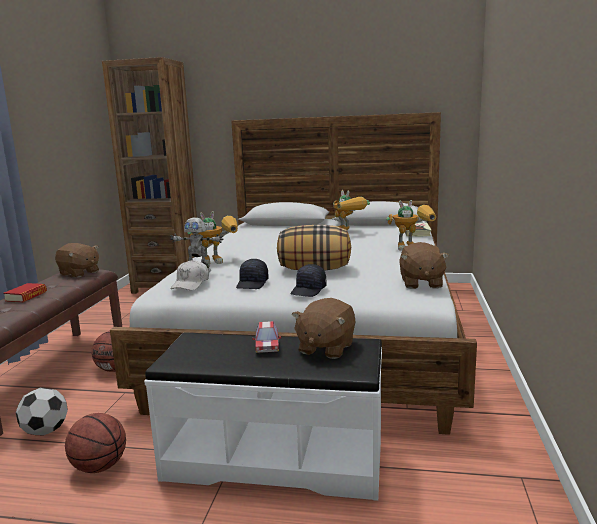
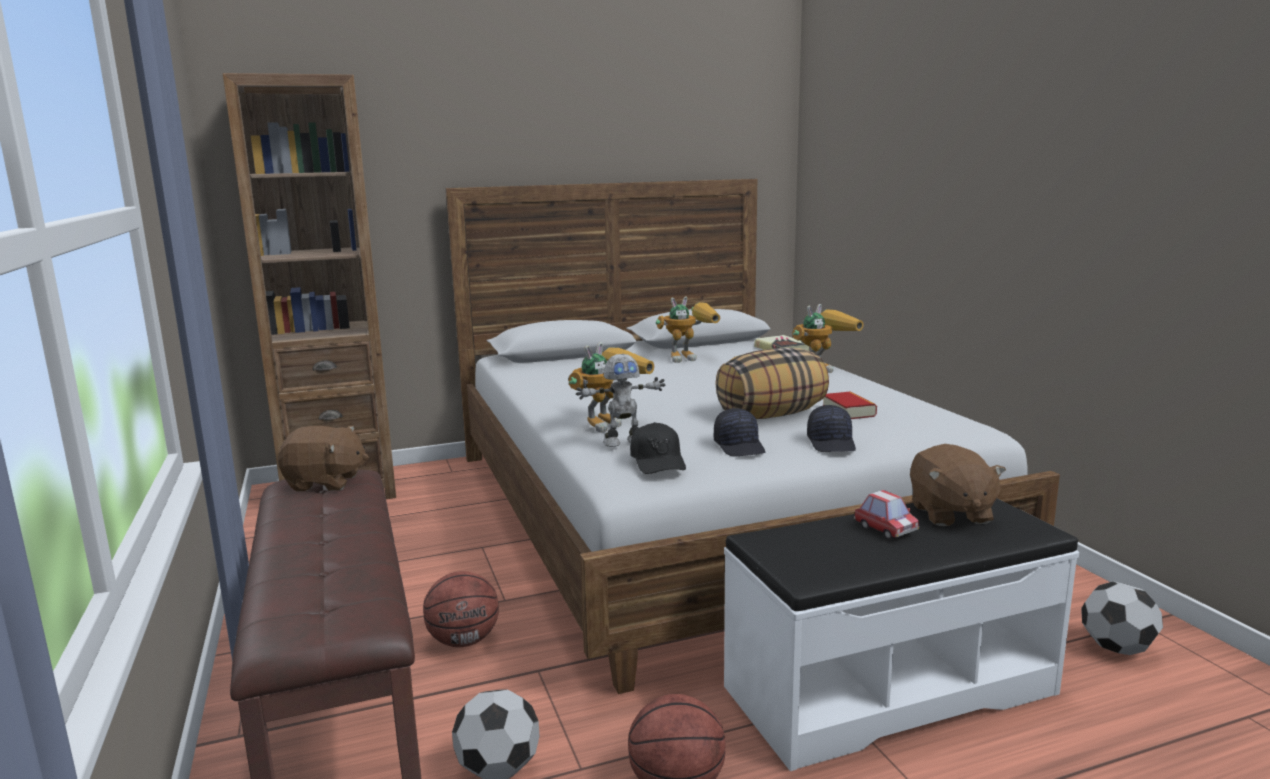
camera: 30 degrees left, 0 degrees up
book [3,283,47,303] -> book moved to [823,391,877,419]
white cap [170,260,209,290] -> black cap [630,422,686,474]
toy robot [333,190,370,230] -> toy robot turned 45 degrees counterclockwise [656,297,720,363]
brown plush toy [400,242,449,289] -> none
none -> football [1081,581,1163,655]

